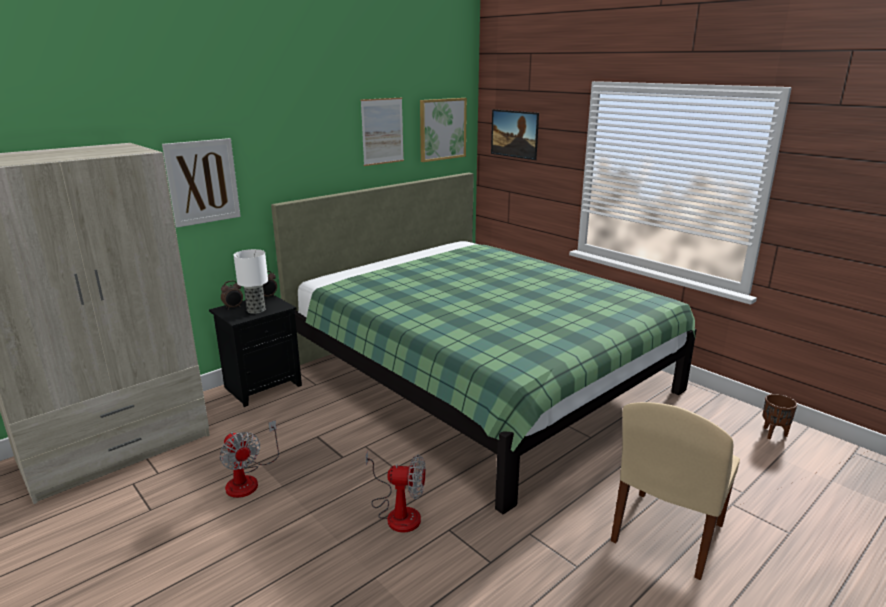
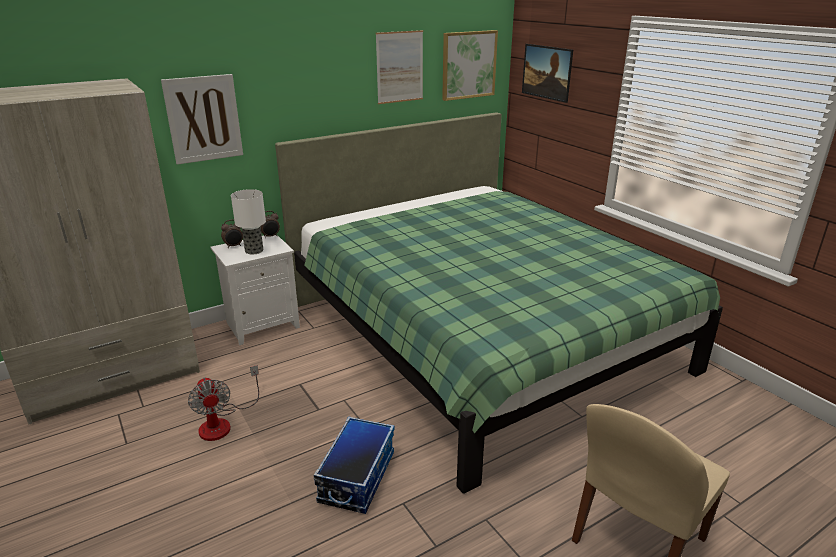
camera: 10 degrees right, 5 degrees up
black nightstand [209,295,302,407] -> white nightstand [210,234,300,345]
fan [366,451,425,533] -> storage box [314,416,395,514]
brown planter [763,394,797,439] -> none

